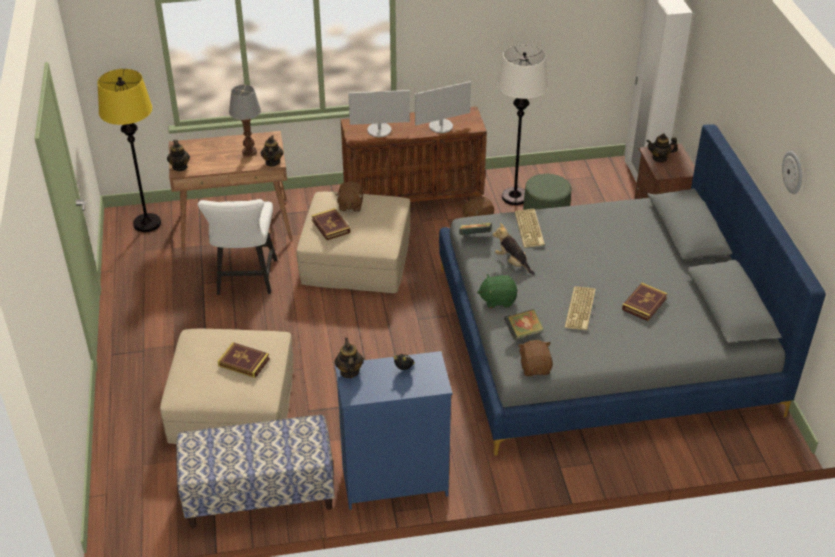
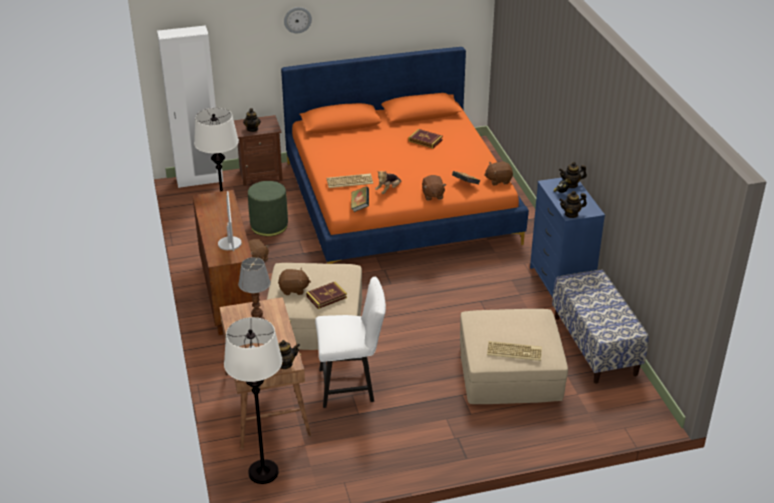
camera: 95 degrees left, 5 degrees down
yellow floor lamp [97,69,161,232] -> white floor lamp [224,317,283,484]
book [218,342,270,378] -> none
teapot [261,136,283,166] -> teapot moved to [559,162,587,188]
monitor [415,81,471,133] -> none
grey bed [439,125,826,455] -> orange bed [281,47,529,264]
green plush toy [477,274,518,308] -> brown plush toy [422,175,446,200]
keyboard [565,286,596,330] -> keyboard moved to [487,341,542,361]
wall clock [782,151,802,194] -> wall clock moved to [284,7,312,33]

